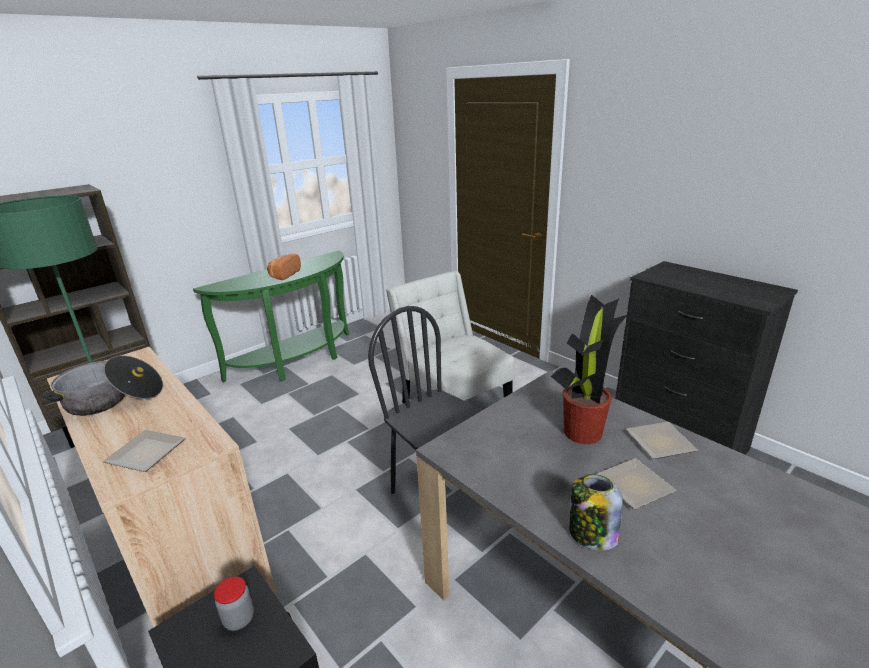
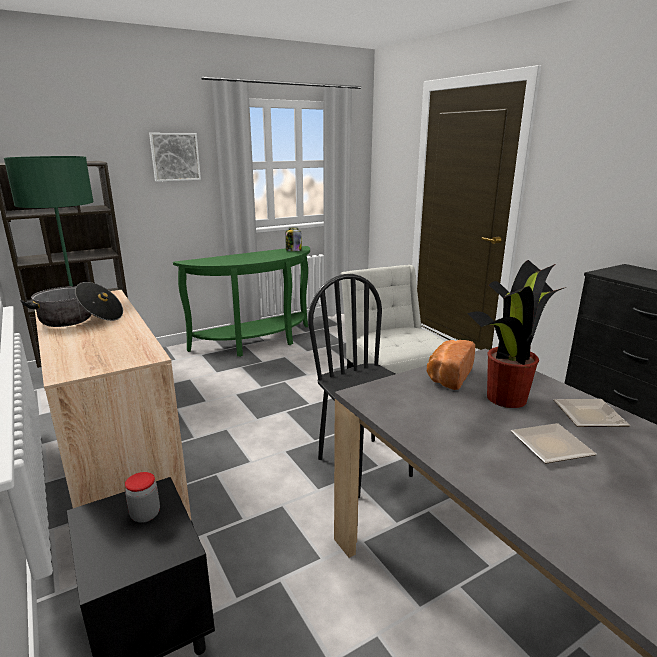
camera: 10 degrees right, 5 degrees down
plate [103,430,185,472] -> none
bread [267,254,301,280] -> bread moved to [427,340,475,390]
jar [569,474,623,551] -> jar moved to [286,228,302,251]
none -> picture [149,133,201,182]

